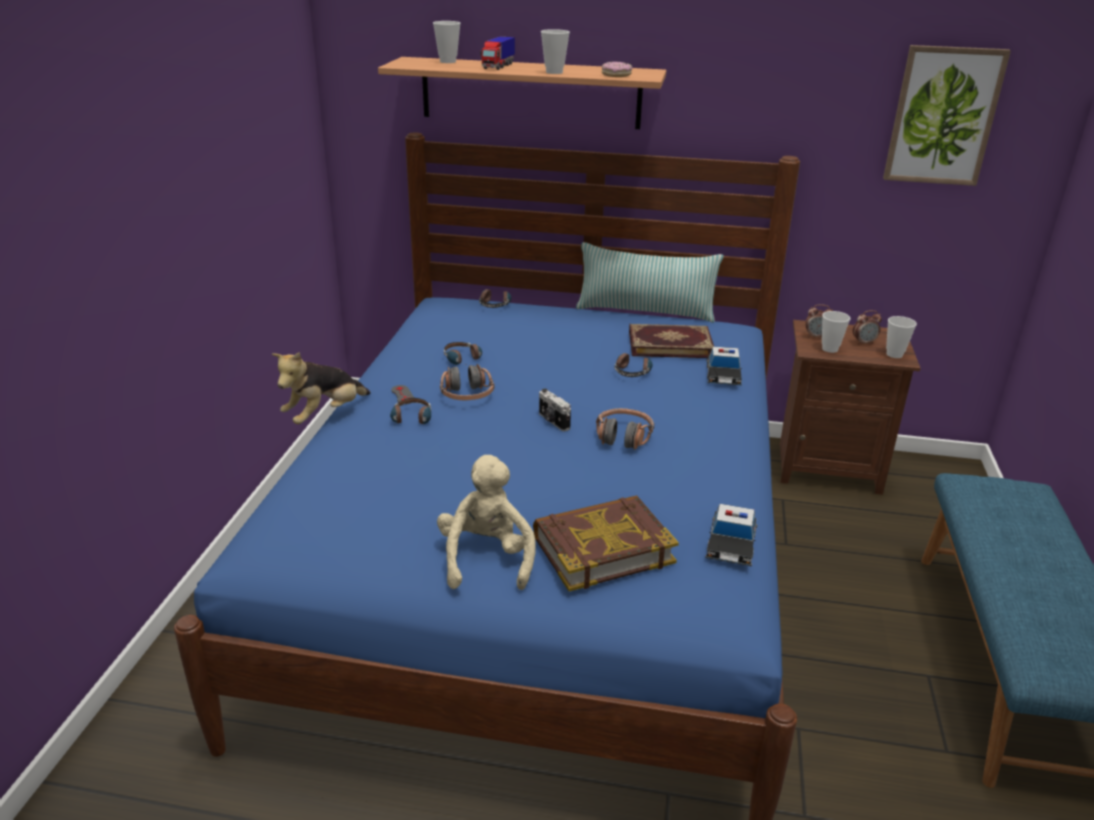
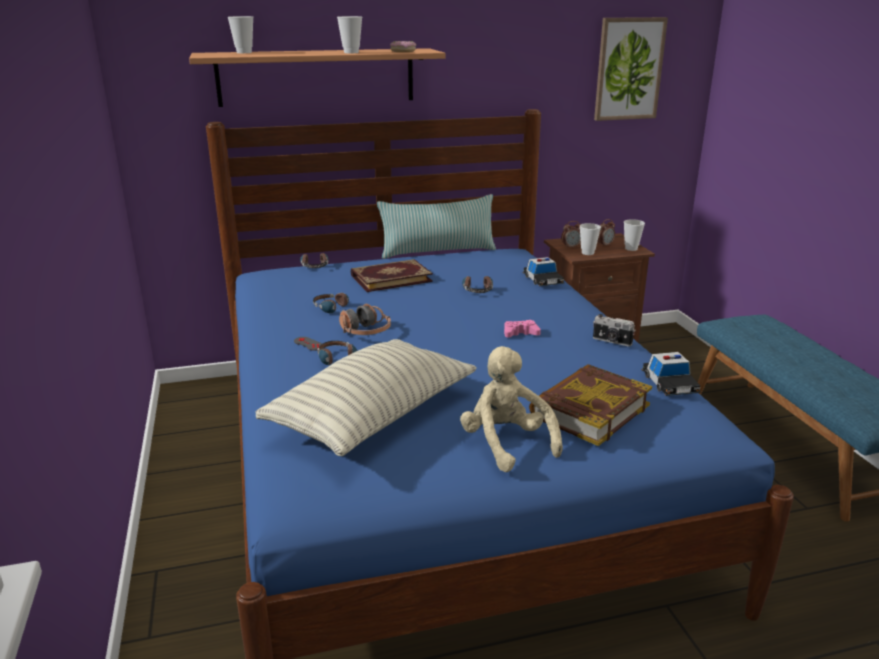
camera: 25 degrees left, 5 degrees down
plush toy [272,352,371,424] -> none
toy truck [480,37,515,70] -> none
camera [539,388,571,431] -> camera moved to [593,314,636,347]
headphones [596,408,654,450] -> pink game controller [504,320,541,338]
book [629,324,714,358] -> book moved to [351,259,433,292]
none -> pillow [255,339,477,456]

